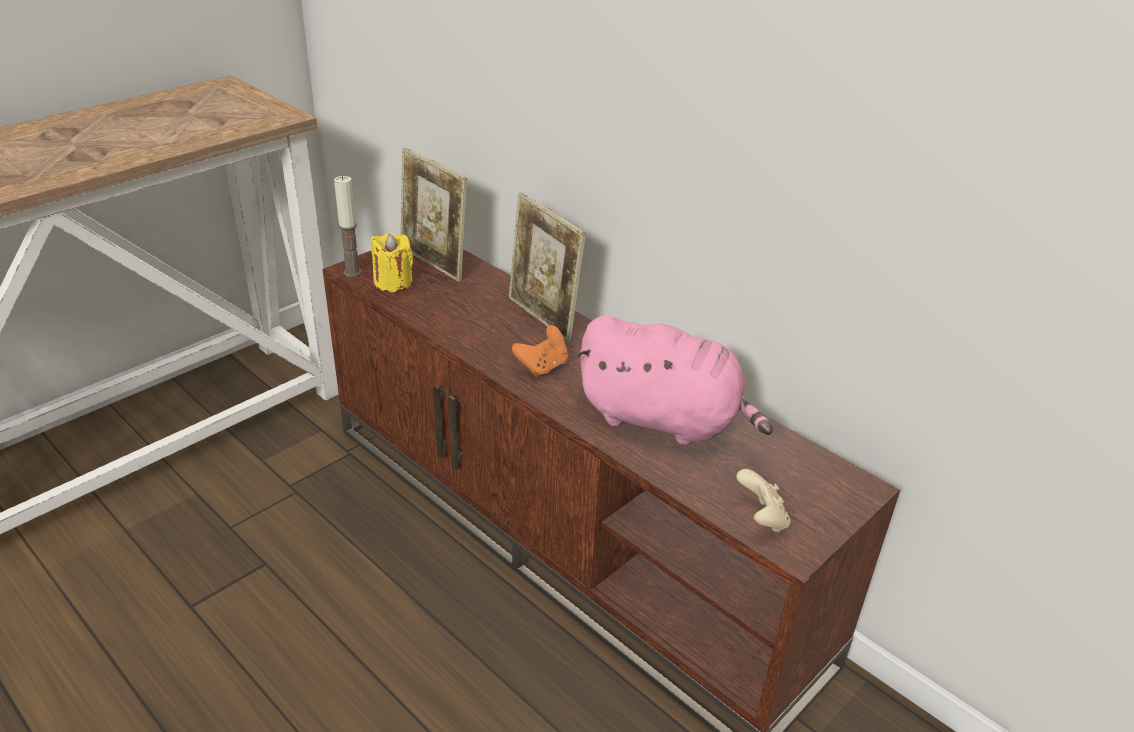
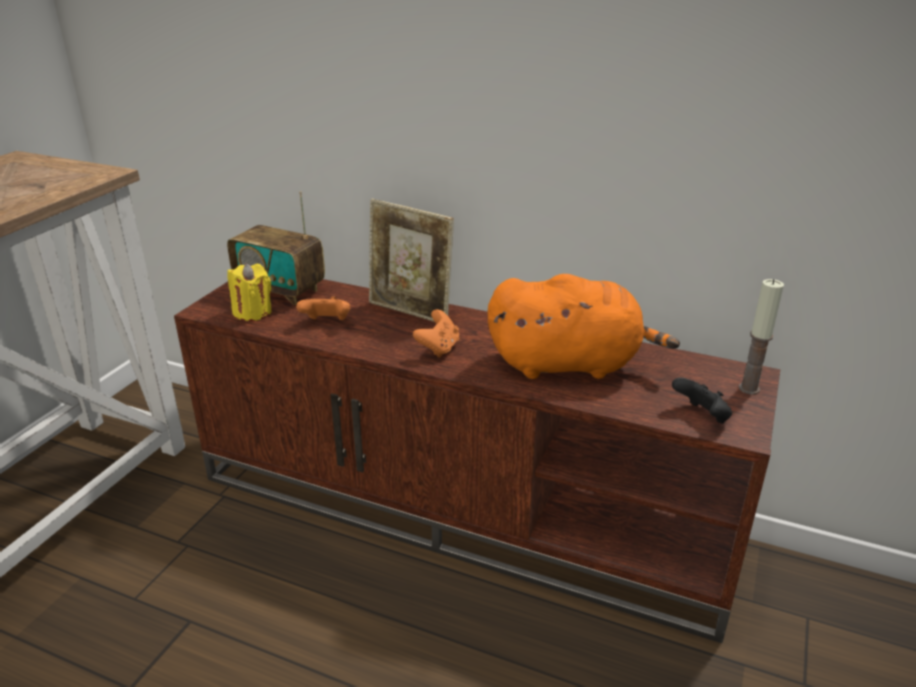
camera: 20 degrees left, 5 degrees down
candle [334,176,362,277] -> candle moved to [739,279,784,395]
picture frame [401,147,467,282] -> radio [227,191,325,305]
pink plush toy [575,315,773,445] -> orange plush toy [487,274,680,379]
beige game controller [736,469,791,533] -> black game controller [672,377,732,423]
none -> orange game controller [296,296,350,320]

